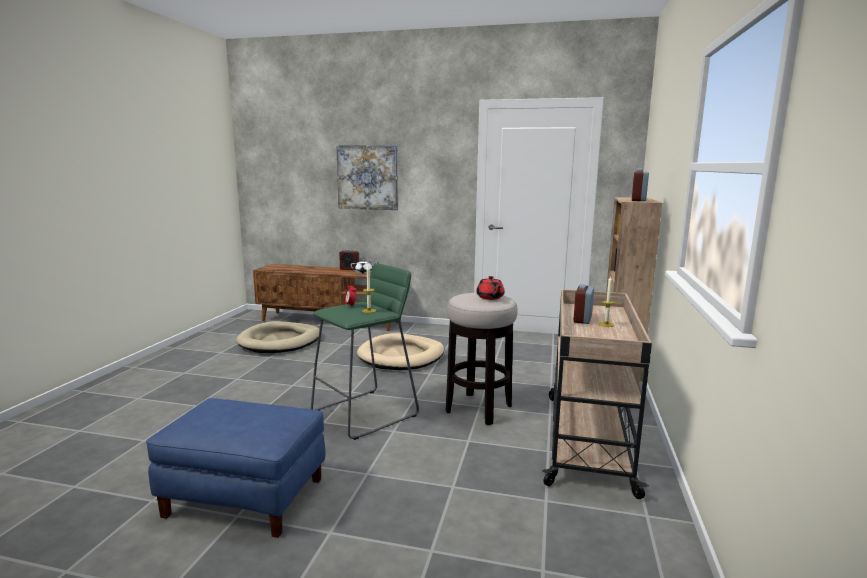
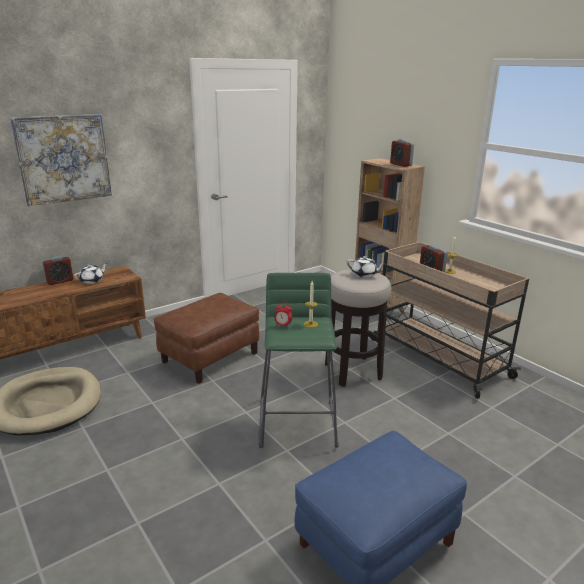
camera: 50 degrees left, 10 degrees up
beige dog bed [357,333,444,370] -> brown ottoman [154,293,259,384]
red teapot [476,276,505,300] -> white teapot [346,256,386,278]

